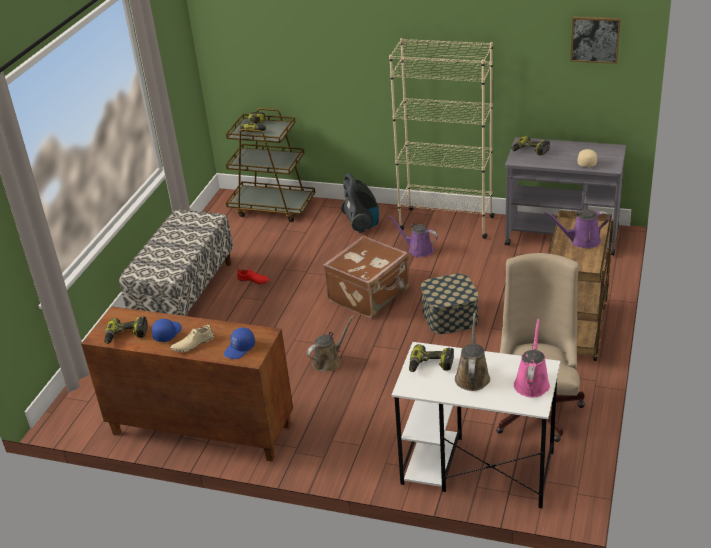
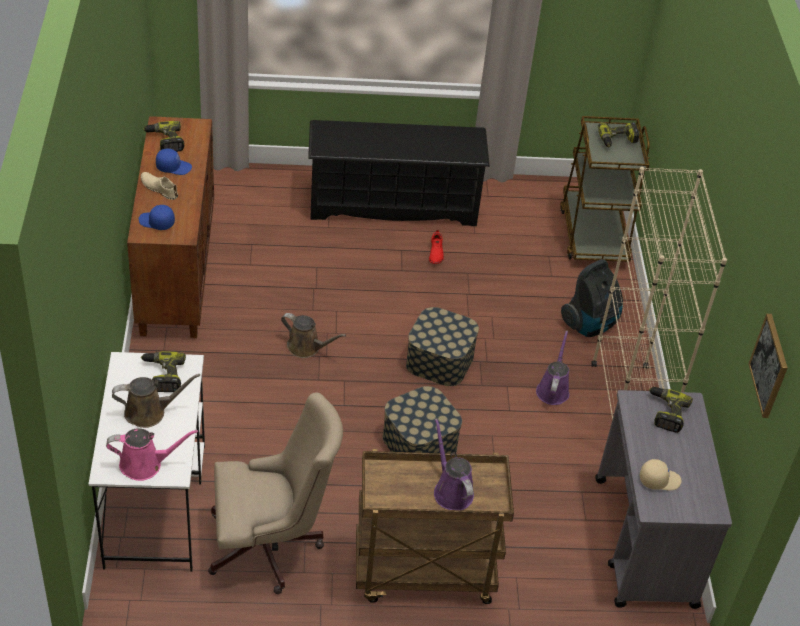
camera: 65 degrees right, 10 degrees up
bench [119,210,233,316] -> black shoe rack [308,120,490,226]
brown suitcase [323,236,409,318] -> storage box [406,307,479,386]

